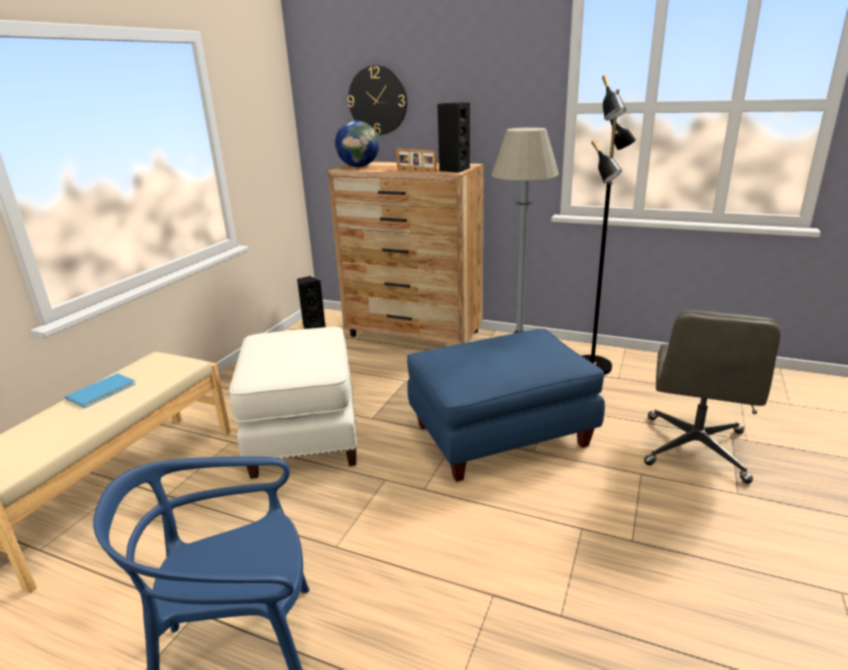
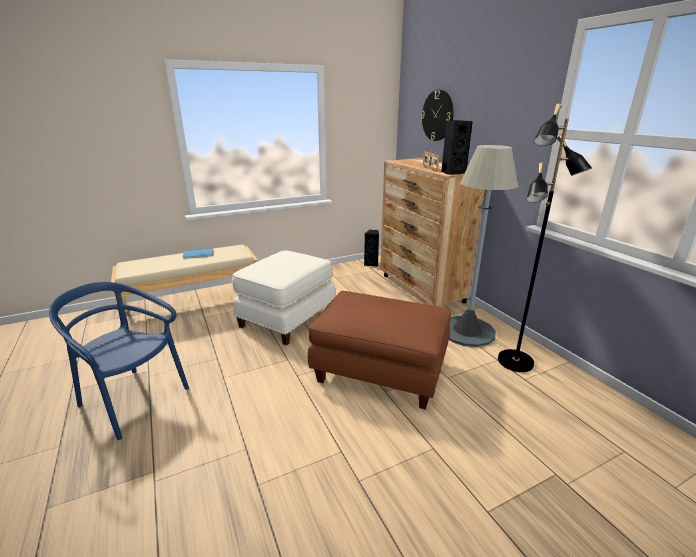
camera: 40 degrees right, 0 degrees up
globe [335,121,379,167] -> none
blue ottoman [407,329,605,482] -> brown ottoman [308,291,451,410]
grey office chair [644,310,780,484] -> none

